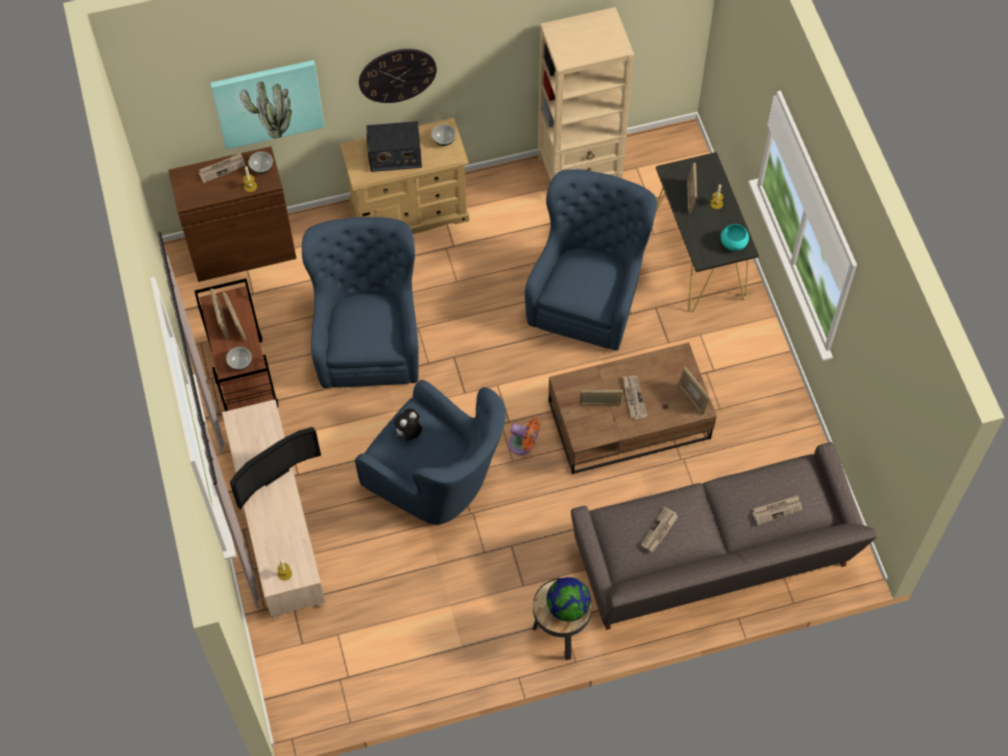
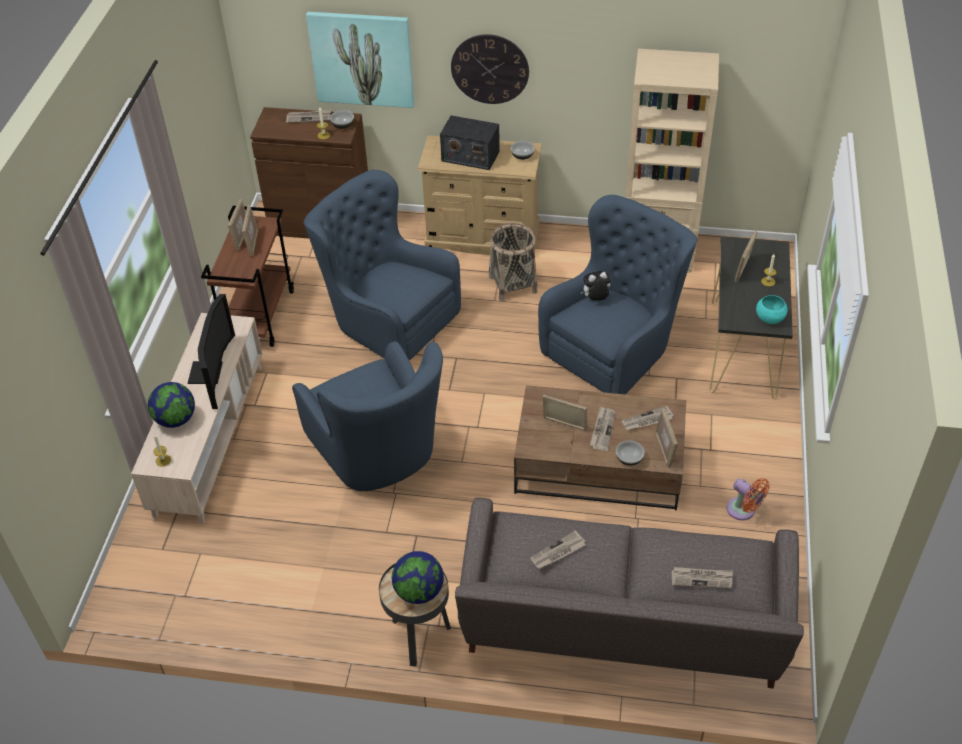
camera: 25 degrees right, 15 degrees down
bowl [226,347,252,370] -> bowl moved to [616,440,645,466]
television [230,427,321,510] -> television turned 75 degrees counterclockwise [188,294,235,409]
blue armchair [302,217,419,388] -> blue armchair turned 75 degrees counterclockwise [304,170,461,361]
plush toy [394,408,422,441] -> plush toy moved to [580,271,610,300]
orange fan [508,418,540,455] -> orange fan moved to [726,478,770,520]
none -> globe [148,382,195,428]
none -> basket [489,223,538,301]
none -> newspaper [622,406,674,431]

